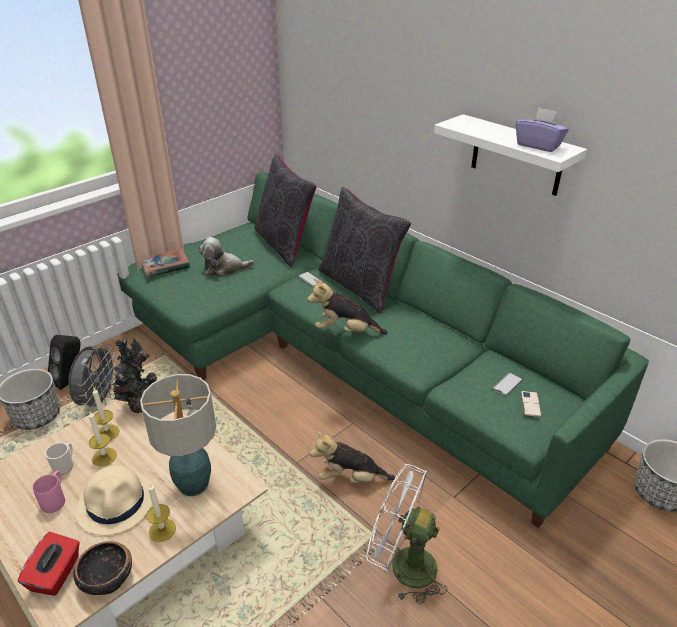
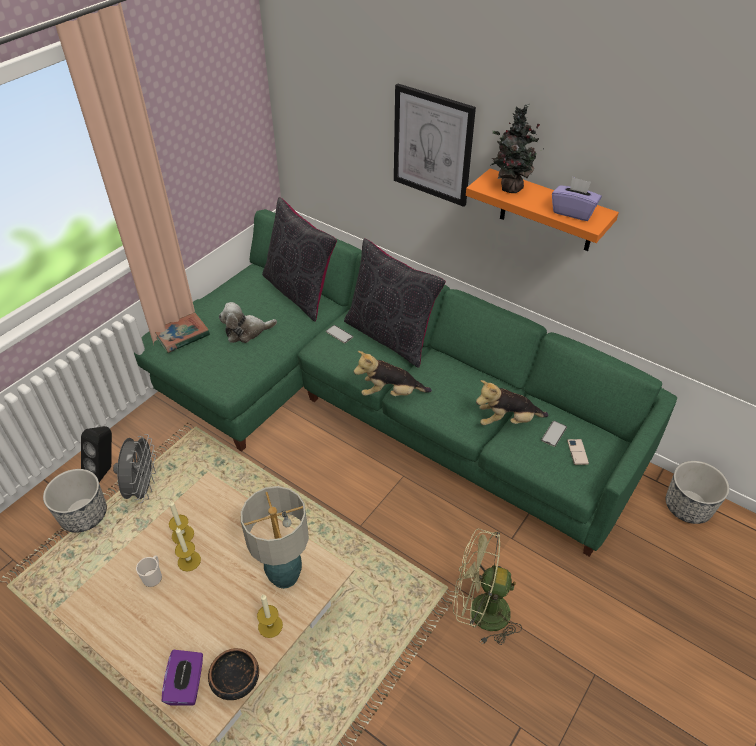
camera: 10 degrees left, 10 degrees up
red tissue box [18,532,80,596] -> purple tissue box [162,650,203,706]
pink mug [33,471,65,513] -> none
beige hat [75,465,155,535] -> none
potted plant [108,338,158,413] -> potted plant moved to [490,104,544,193]
plush toy [310,431,395,483] -> plush toy moved to [476,380,548,425]
white fan [366,464,447,604] -> green fan [453,529,522,645]
white shelf [434,114,587,196] -> orange shelf [466,168,619,251]
none -> picture [394,83,476,207]

